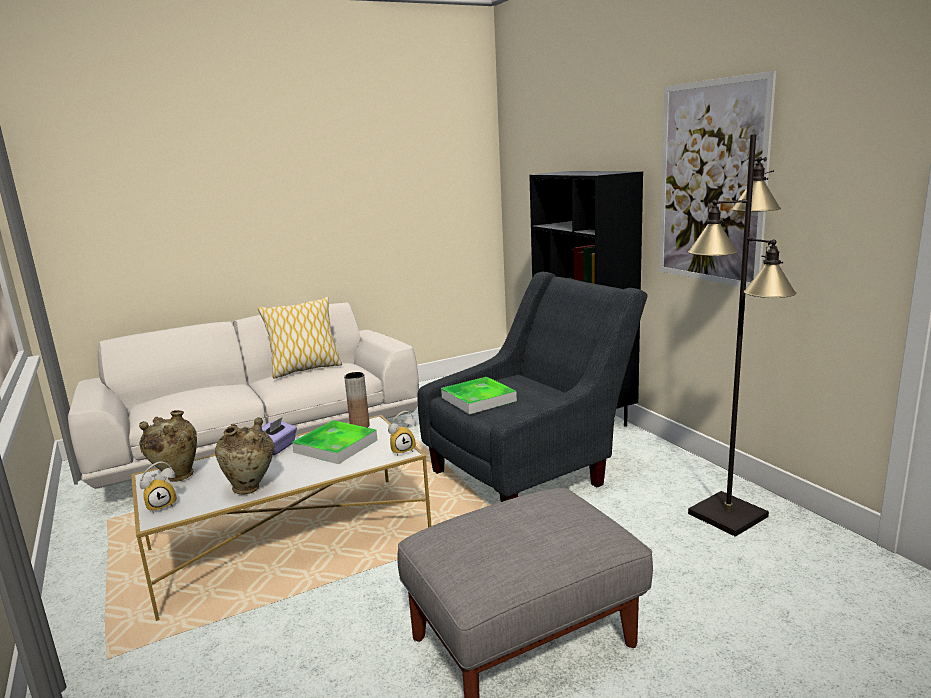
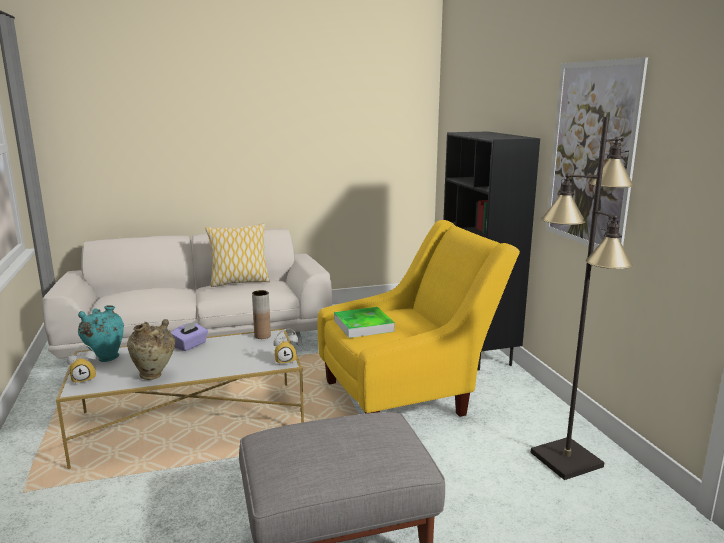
camera: 10 degrees right, 0 degrees up
beige vase [139,410,197,482] -> turquoise vase [78,305,124,362]
tray [292,420,377,464] -> none
grey armchair [418,272,647,502] -> yellow armchair [317,220,520,417]

